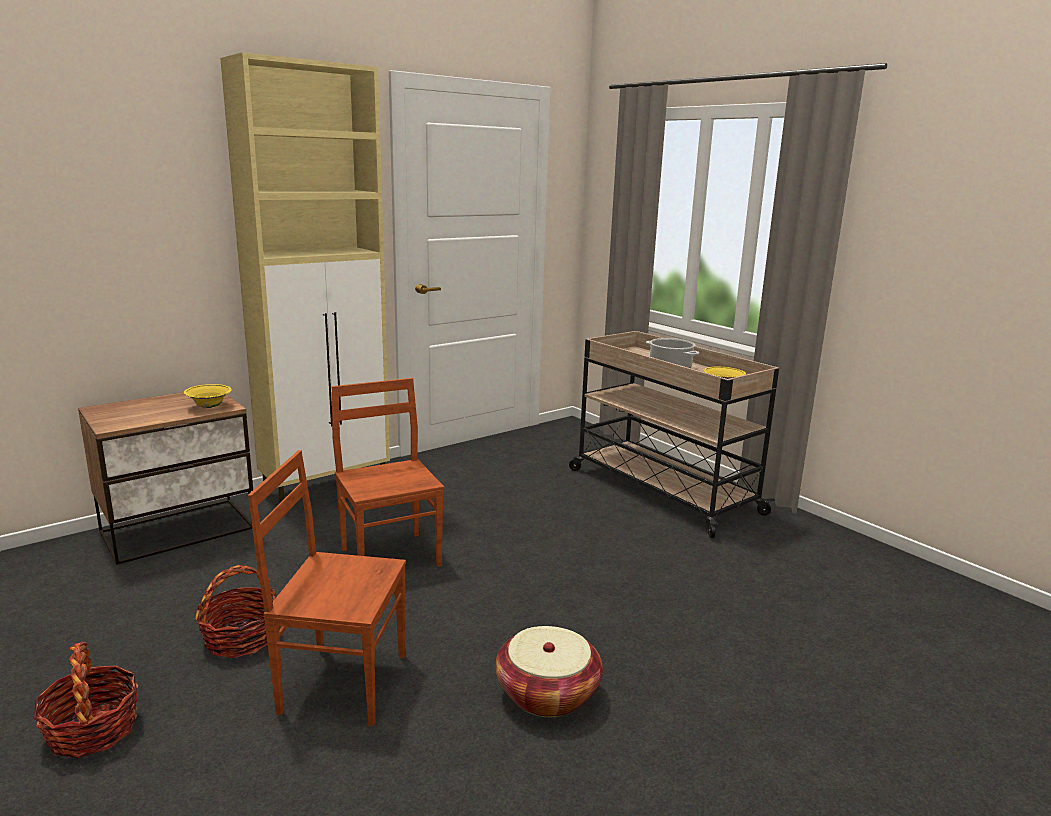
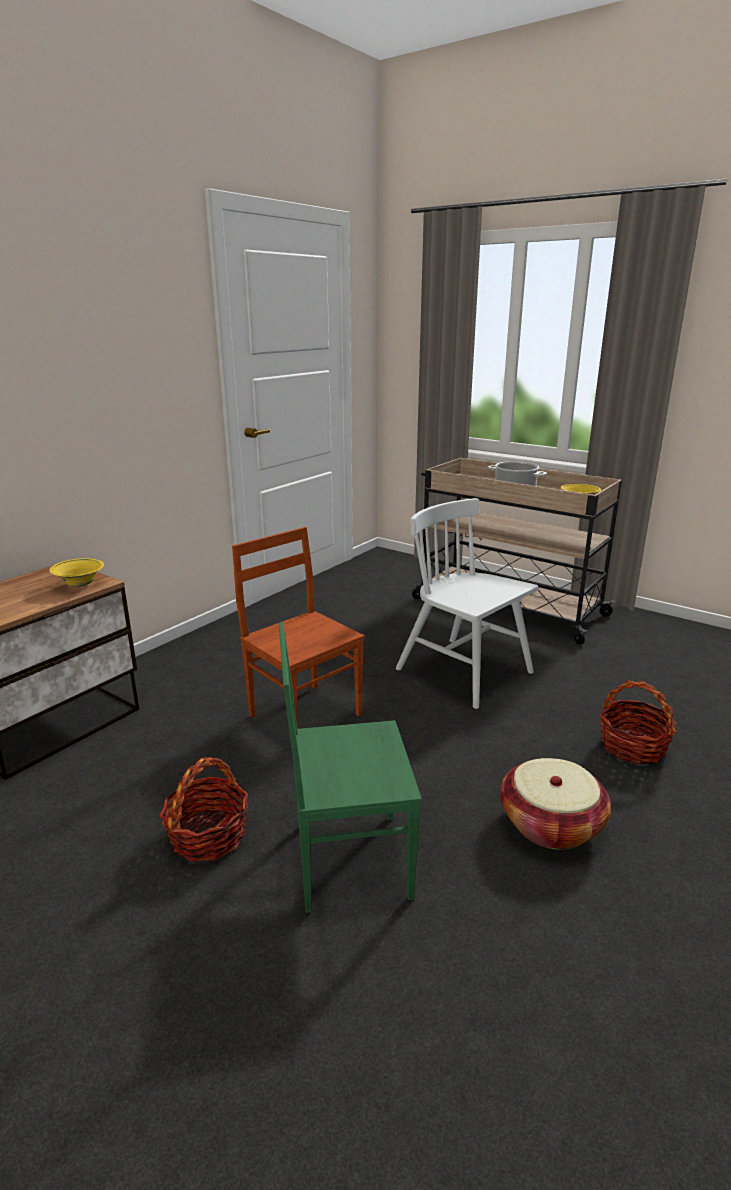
camera: 15 degrees left, 5 degrees up
basket [33,642,139,758] -> basket moved to [600,680,676,765]
beige cabinet [220,52,390,503] -> none
brown chair [248,450,406,726] -> green chair [279,622,422,913]
none -> white chair [396,498,538,709]

